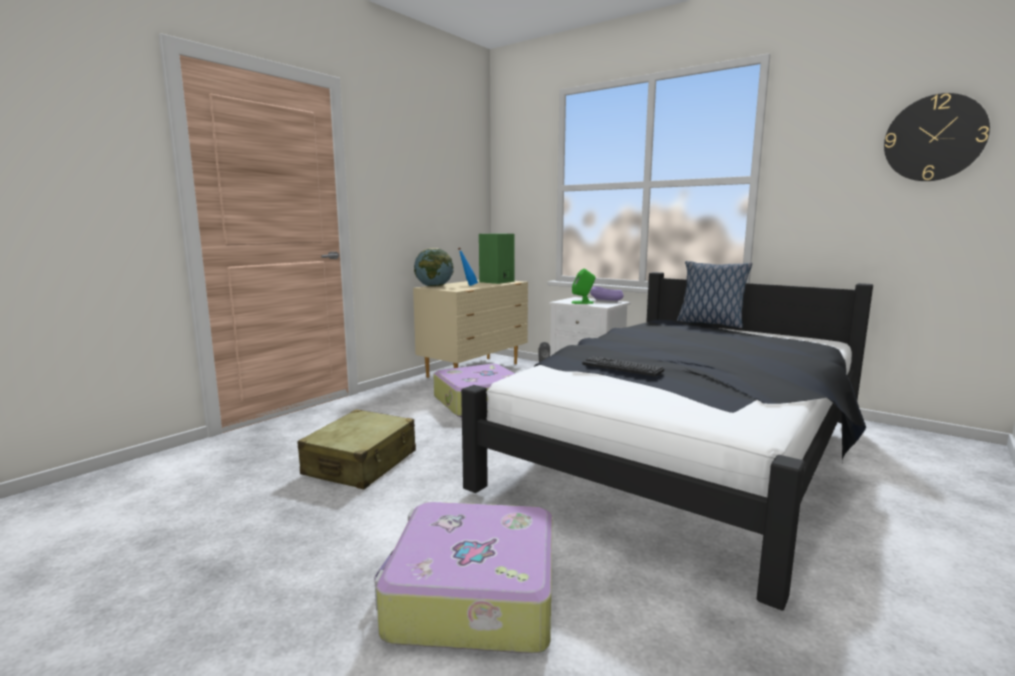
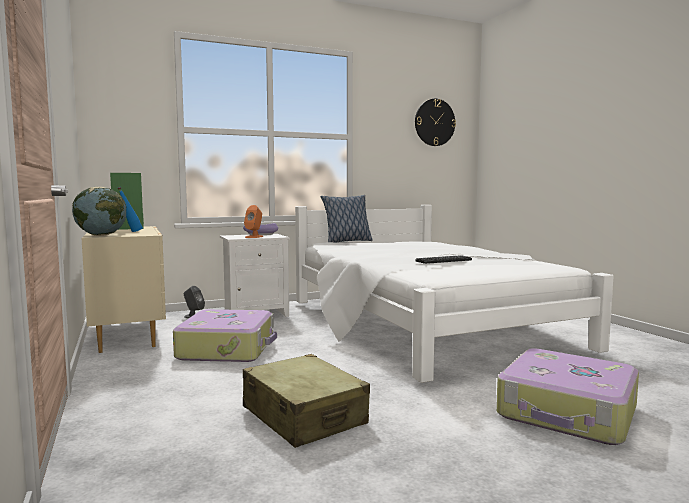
camera: 60 degrees left, 5 degrees down
black bed [461,272,873,611] -> white bed [295,205,613,383]
green speaker [571,269,595,304] -> orange speaker [244,205,263,238]

